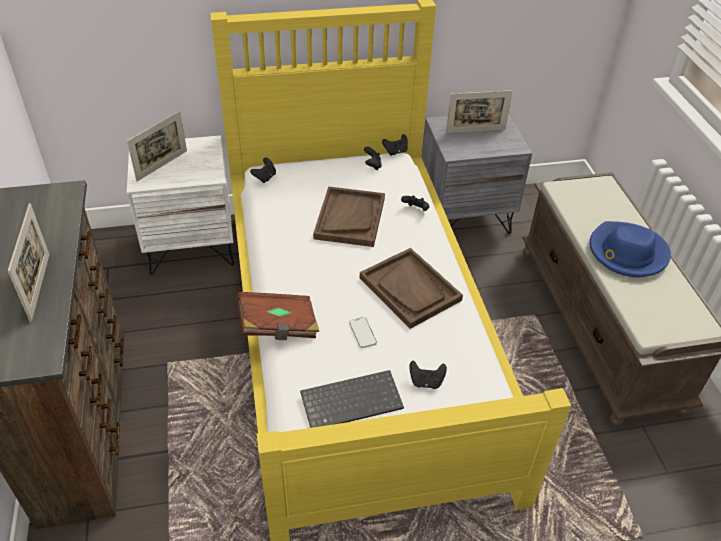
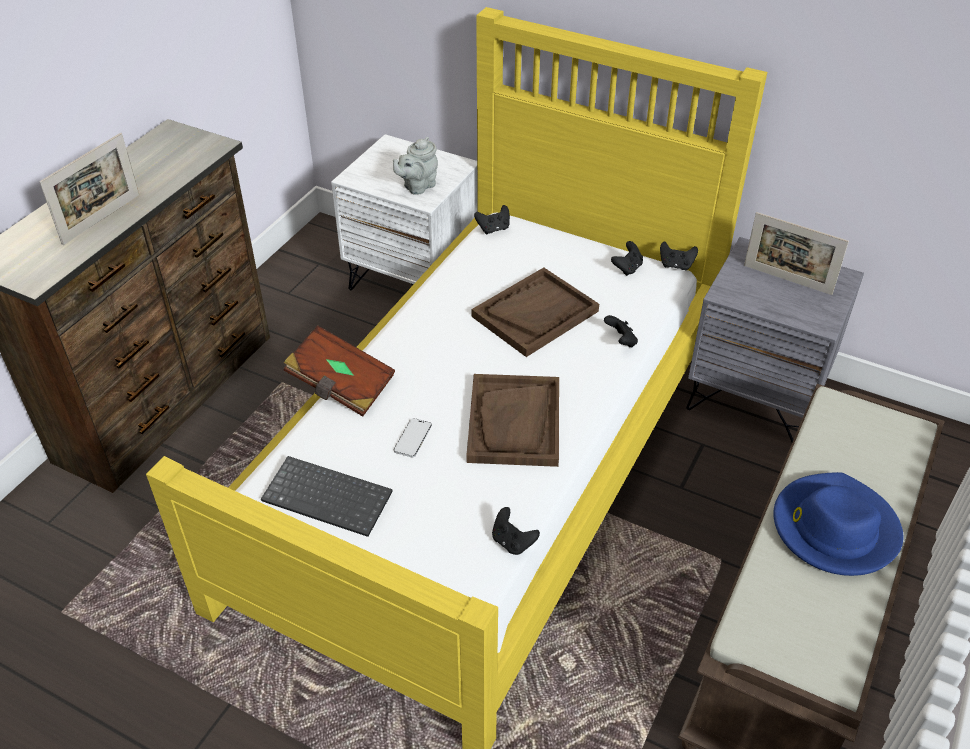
camera: 40 degrees right, 0 degrees up
picture frame [127,111,187,181] -> none
black game controller [409,360,447,389] -> black game controller moved to [492,507,540,555]
none -> grey teapot [393,137,438,195]

